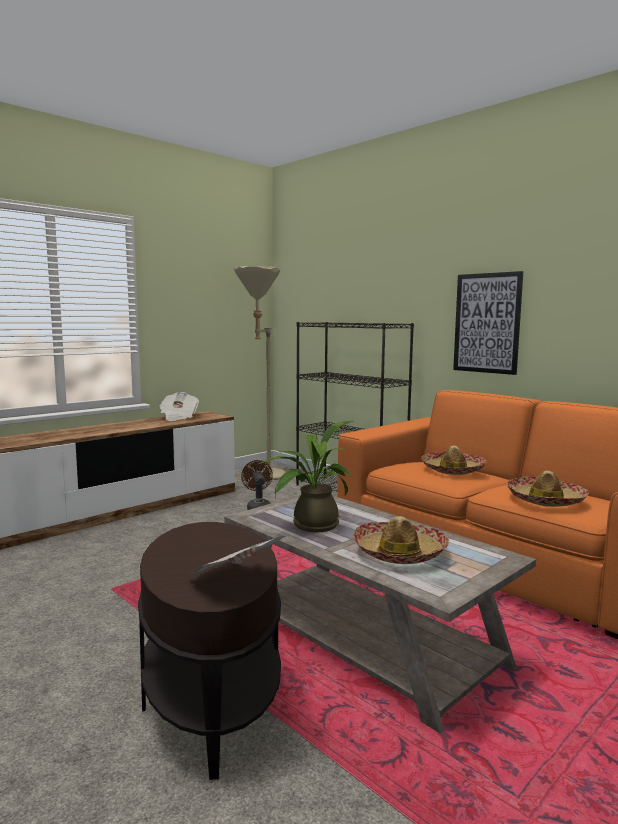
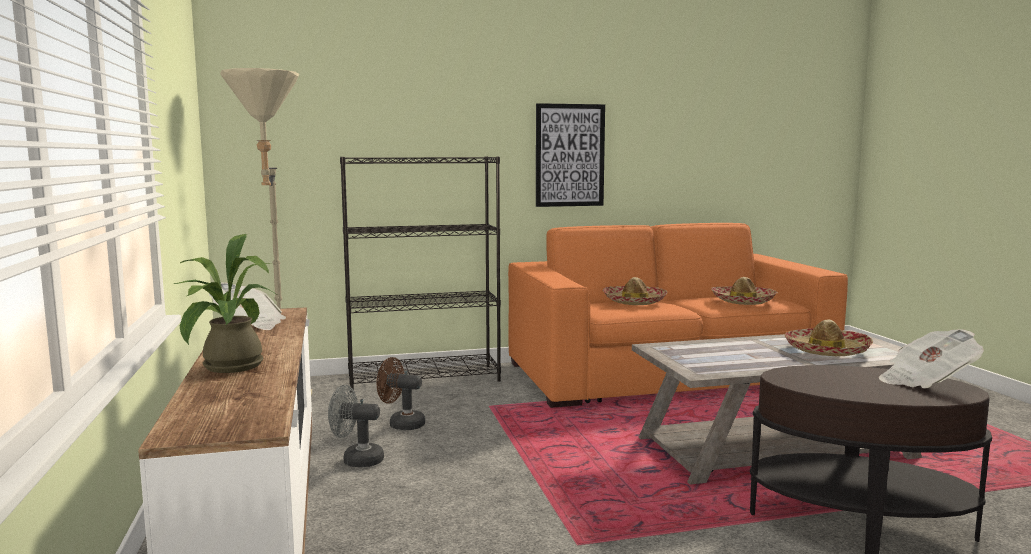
camera: 60 degrees left, 0 degrees up
potted plant [258,421,354,532] -> potted plant moved to [174,234,276,373]
none -> grey fan [328,385,384,467]

